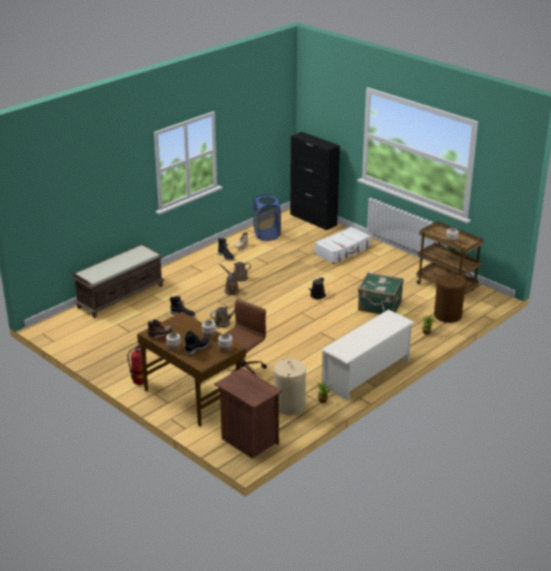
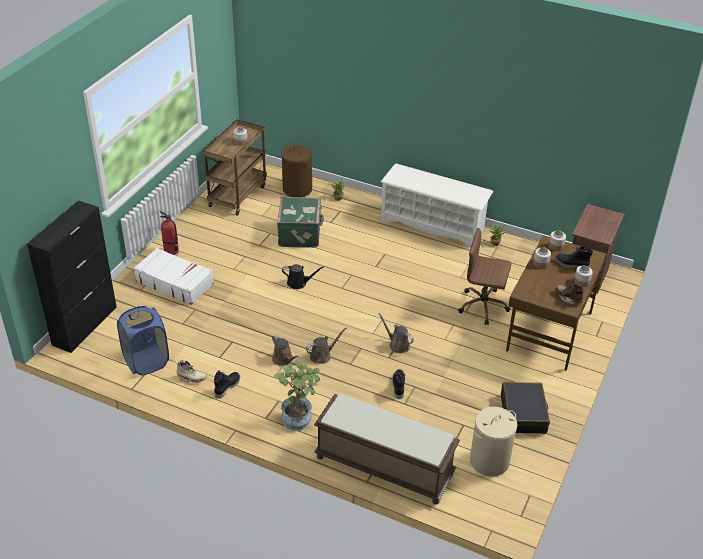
camera: 110 degrees left, 10 degrees up
fire extinguisher [128,344,144,385] -> fire extinguisher moved to [160,211,179,255]
beige laundry basket [274,358,306,415] -> beige laundry basket moved to [470,407,517,476]
none -> potted plant [274,362,320,431]
none -> black suitcase [501,382,550,434]

